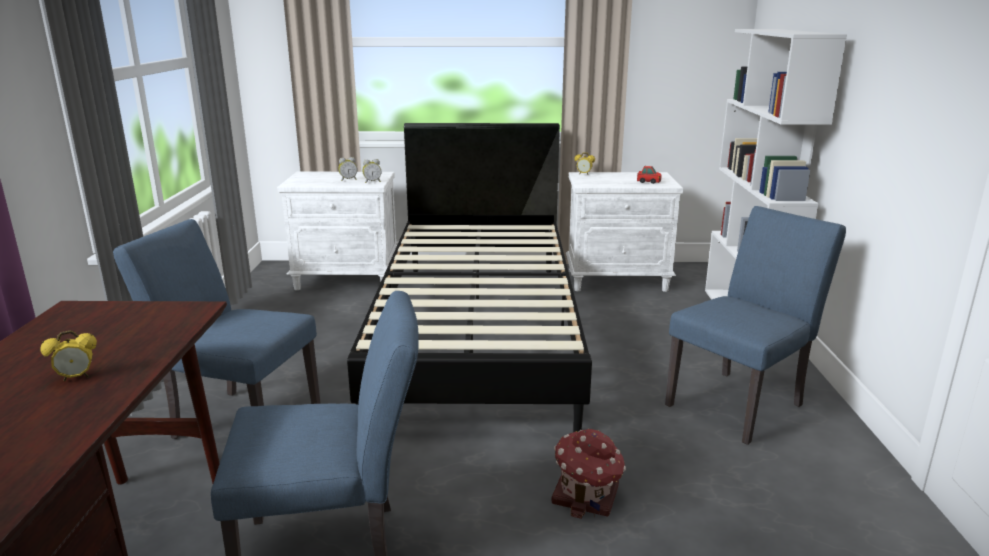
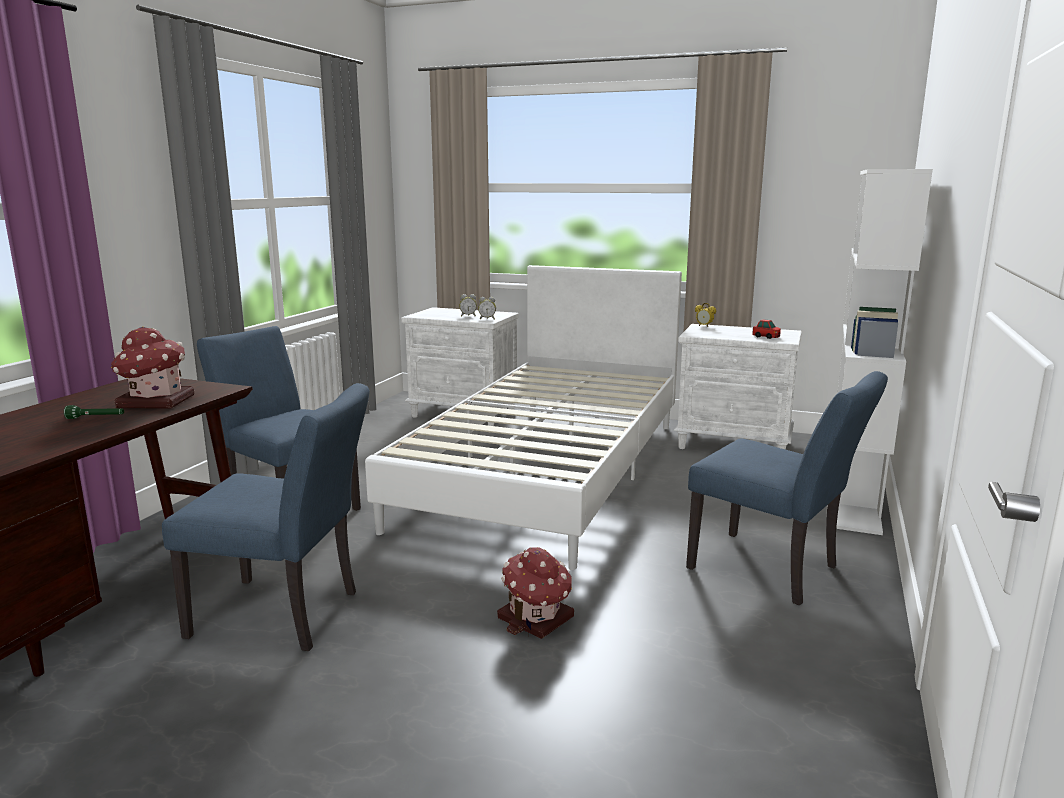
camera: 20 degrees right, 5 degrees down
alarm clock [40,330,97,381] -> green flashlight [64,405,124,419]
black bed [347,123,592,432] -> white bed [365,265,682,570]
blue chair [665,206,846,445] -> blue chair turned 60 degrees clockwise [686,371,888,605]
none -> toy house [111,326,194,409]

